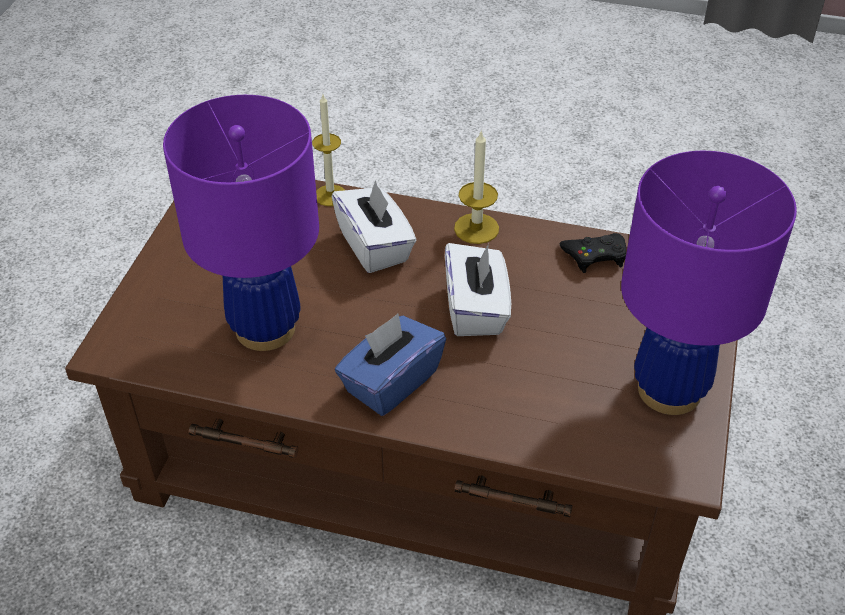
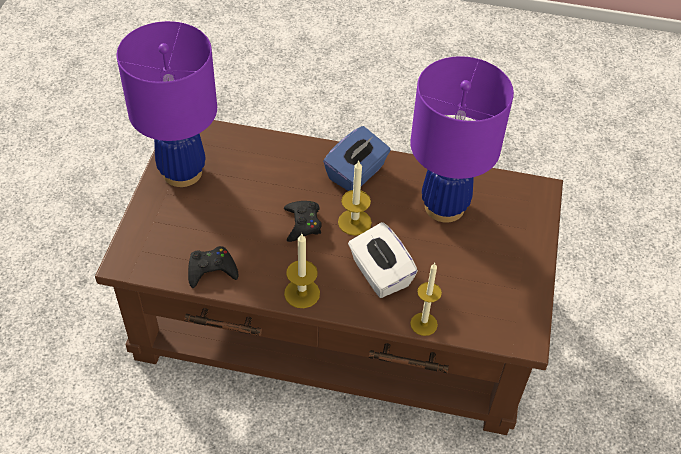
camera: 175 degrees right, 5 degrees up
white tissue box [445,243,511,336] -> black game controller [284,201,322,242]
none -> candle [338,160,372,236]

